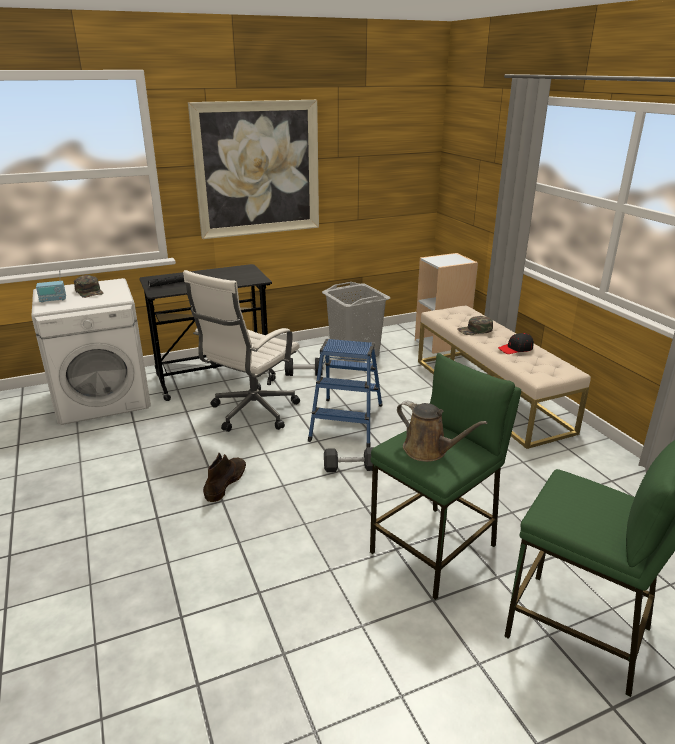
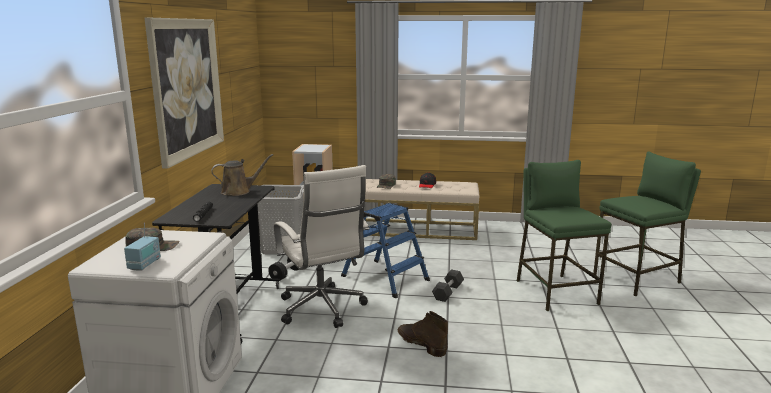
camera: 60 degrees left, 10 degrees down
brown watering can [397,401,488,462] -> brown watering can moved to [211,154,273,196]

